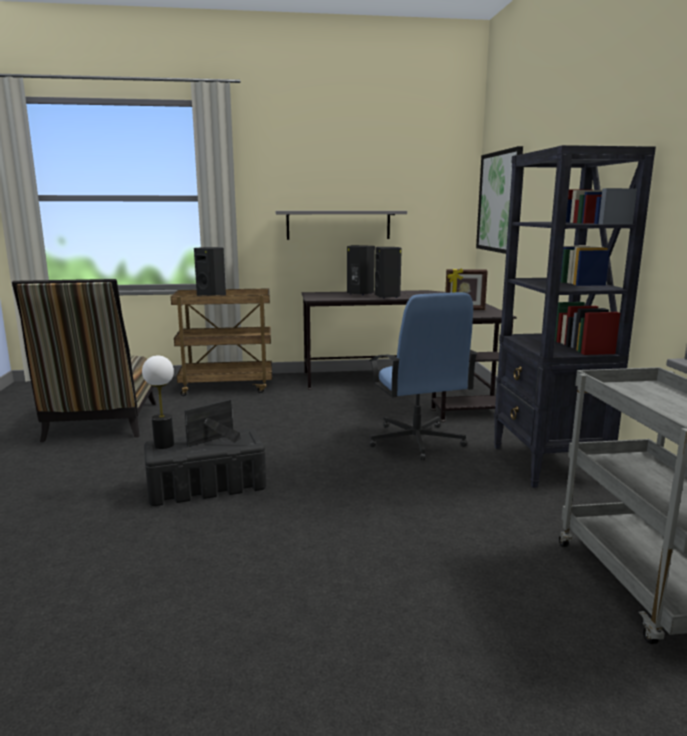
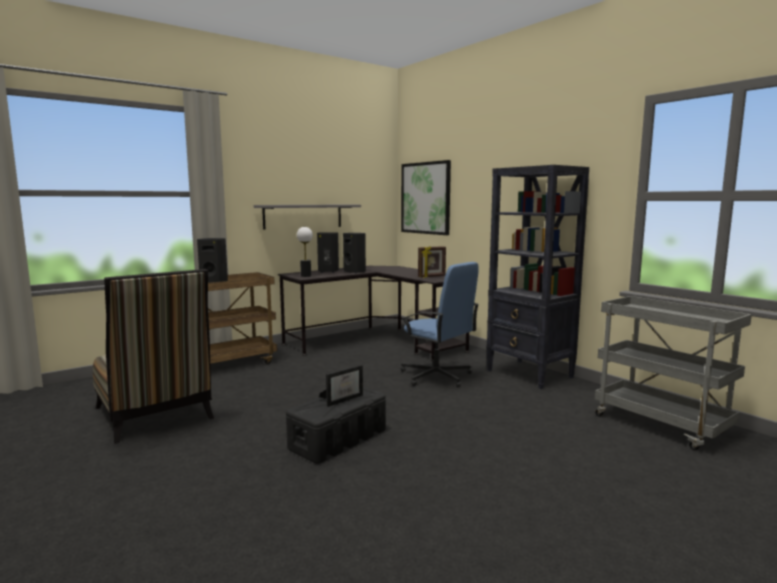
camera: 30 degrees left, 5 degrees down
table lamp [142,355,174,449] -> table lamp moved to [297,227,313,277]
picture frame [184,399,241,447] -> picture frame turned 150 degrees counterclockwise [319,365,363,407]

